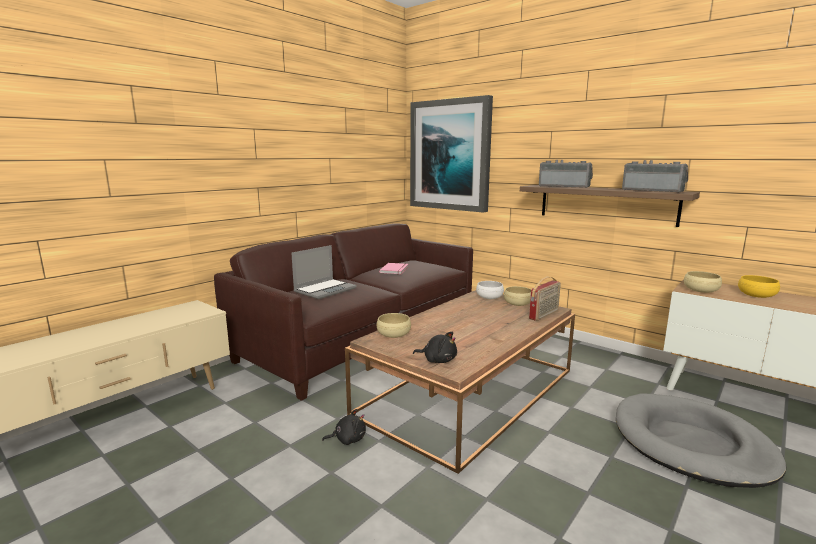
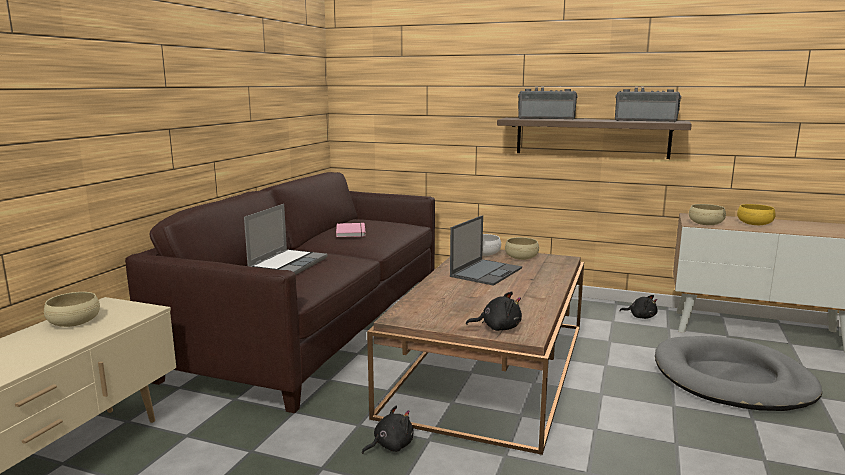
camera: 20 degrees left, 0 degrees up
beige bowl [377,313,411,338] -> beige bowl moved to [44,292,100,327]
picture [410,95,493,213] -> none
radio [529,277,561,321] -> none
none -> laptop [450,215,522,286]
none -> black plush toy [619,295,657,319]

